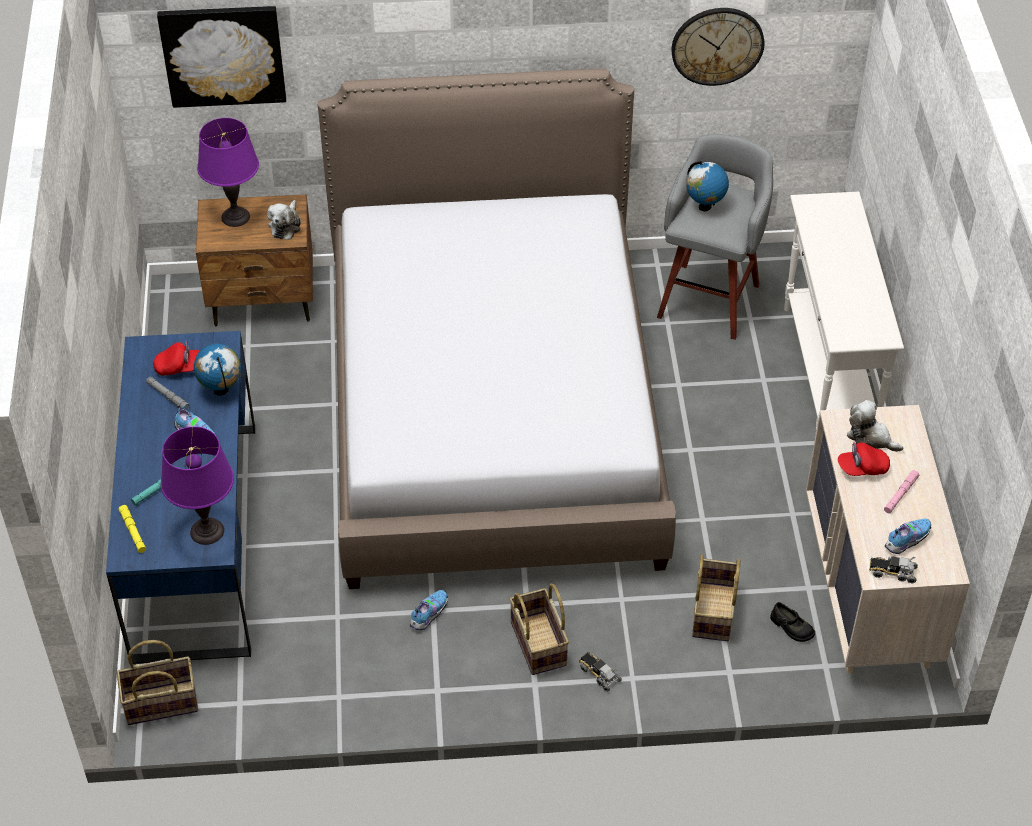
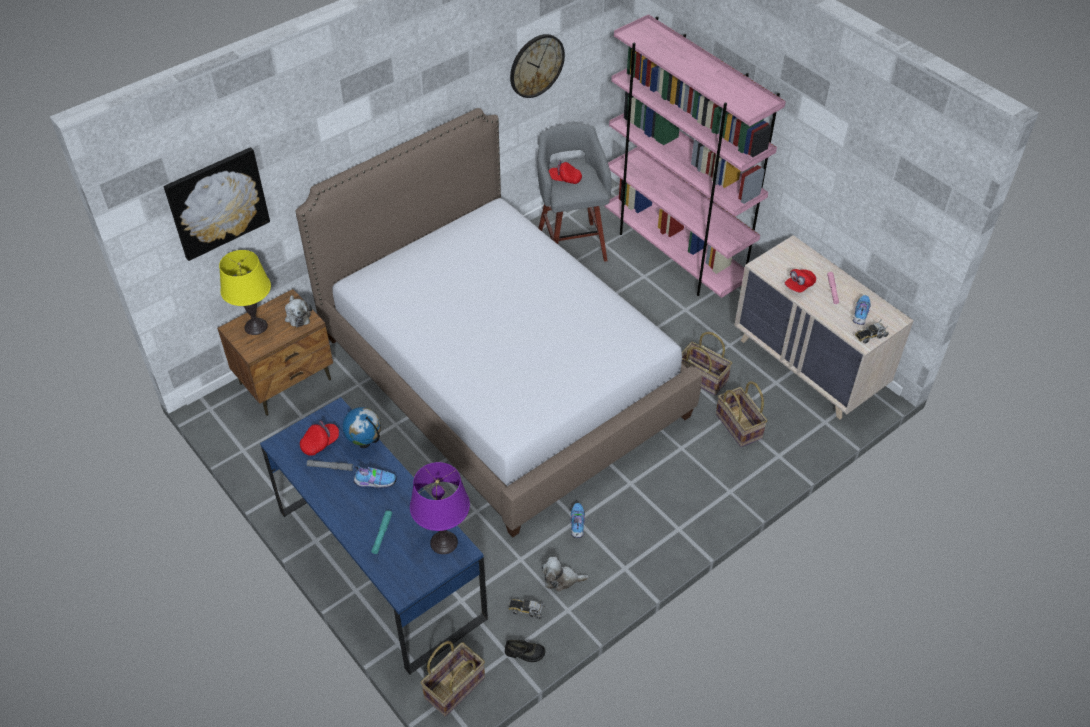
camera: 35 degrees left, 0 degrees up
yellow flashlight [119,505,146,553] -> none
purple table lamp [197,118,259,227] -> yellow table lamp [219,250,271,335]
basket [509,584,569,675] -> basket moved to [682,332,732,395]
toy truck [579,652,622,692] -> toy truck moved to [509,599,545,619]
globe [686,161,729,211] -> red cap [549,160,582,184]
black shoe [770,602,815,642] -> black shoe moved to [505,640,545,662]
white console table [784,192,904,436] -> pink bookcase [605,14,786,298]
plush toy [847,400,903,452] -> plush toy moved to [541,557,589,592]

